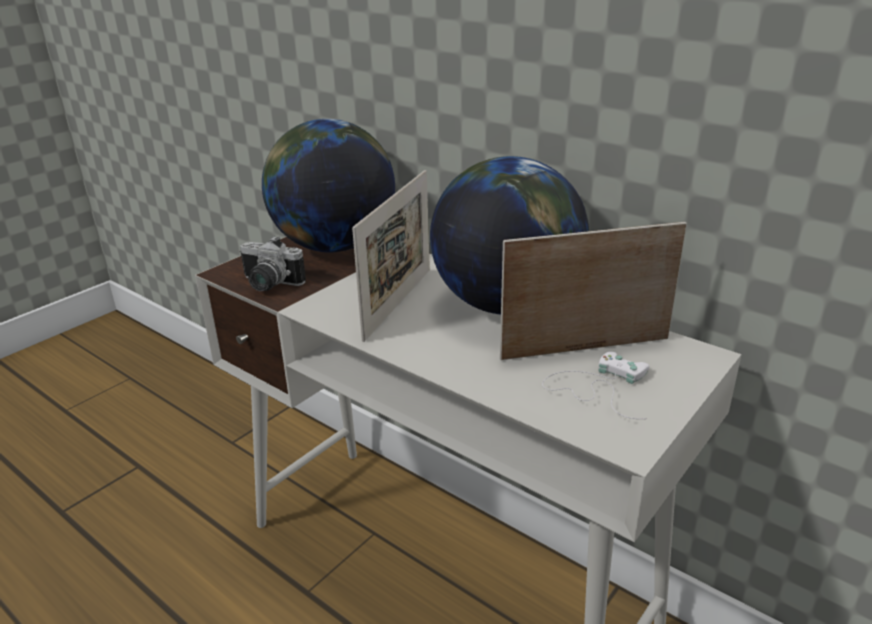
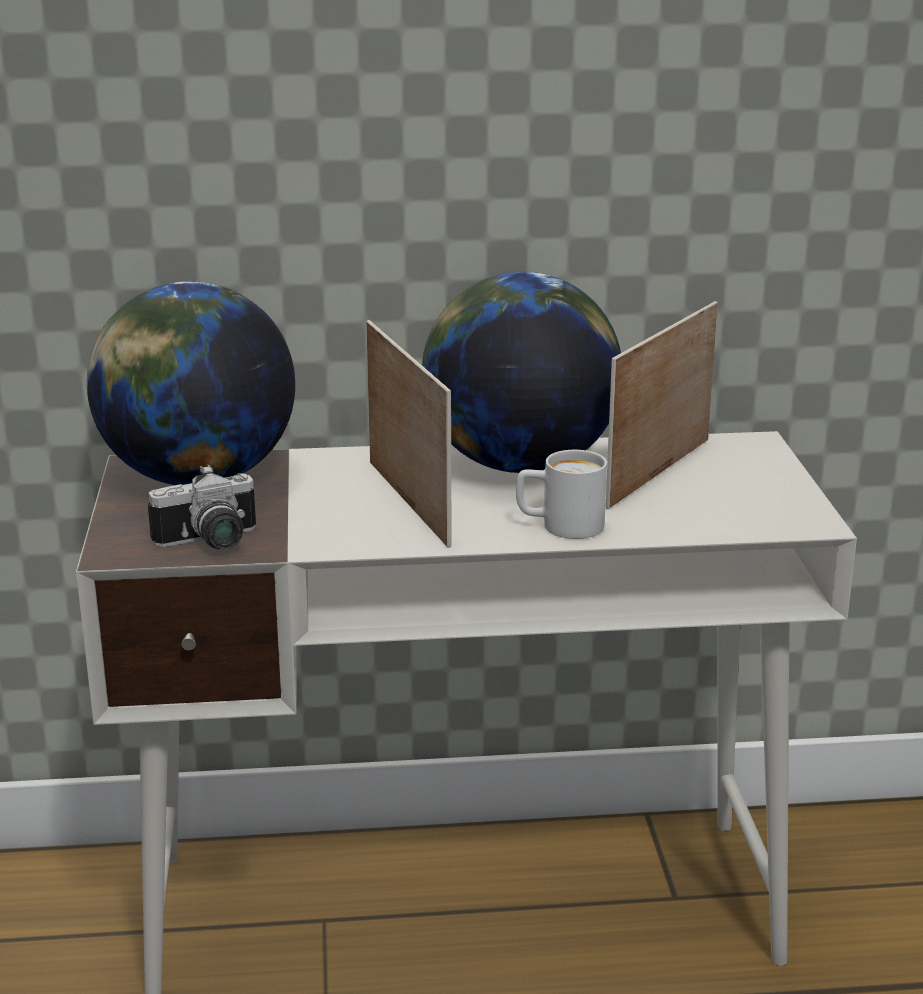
camera: 45 degrees left, 5 degrees down
white game controller [542,351,649,419] -> none
none -> white mug [516,450,607,539]

